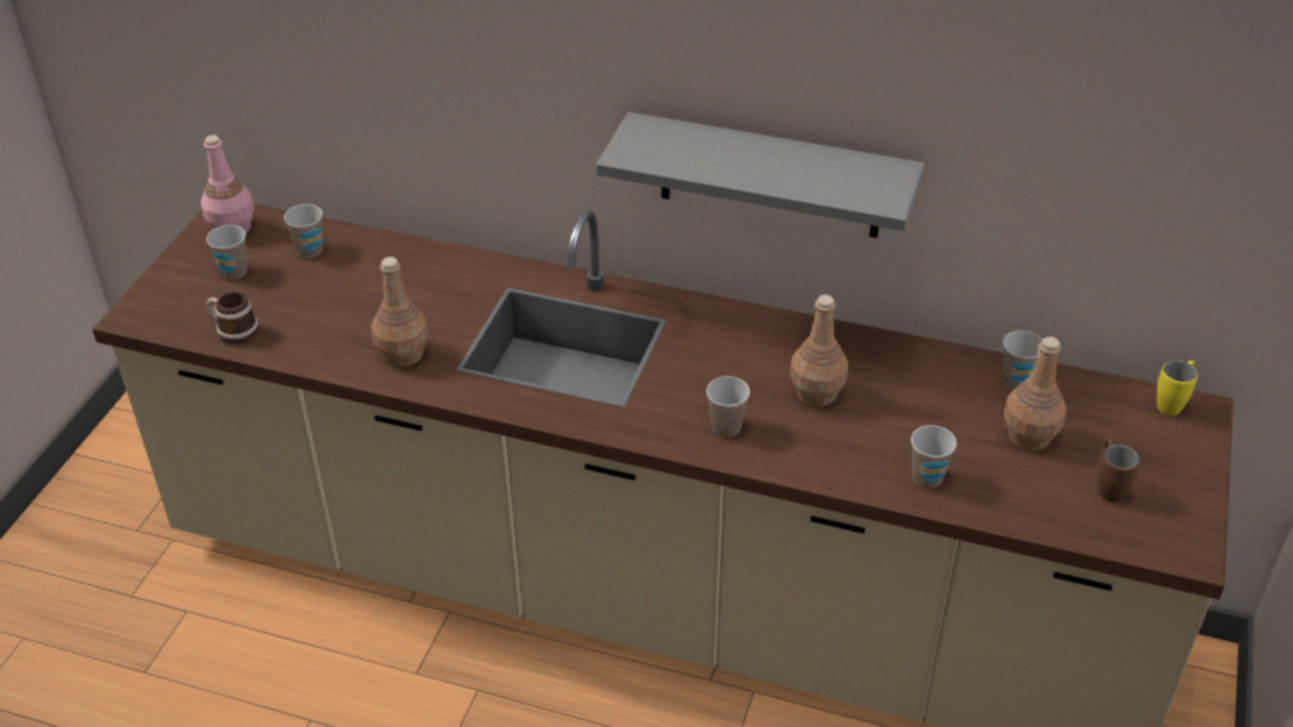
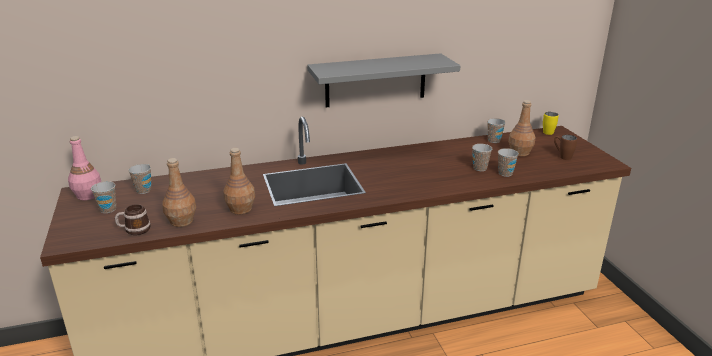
camera: 35 degrees left, 15 degrees down
cup [706,376,750,437] -> cup moved to [472,144,492,171]
brown bottle [790,295,848,406] -> brown bottle moved to [162,158,196,227]

